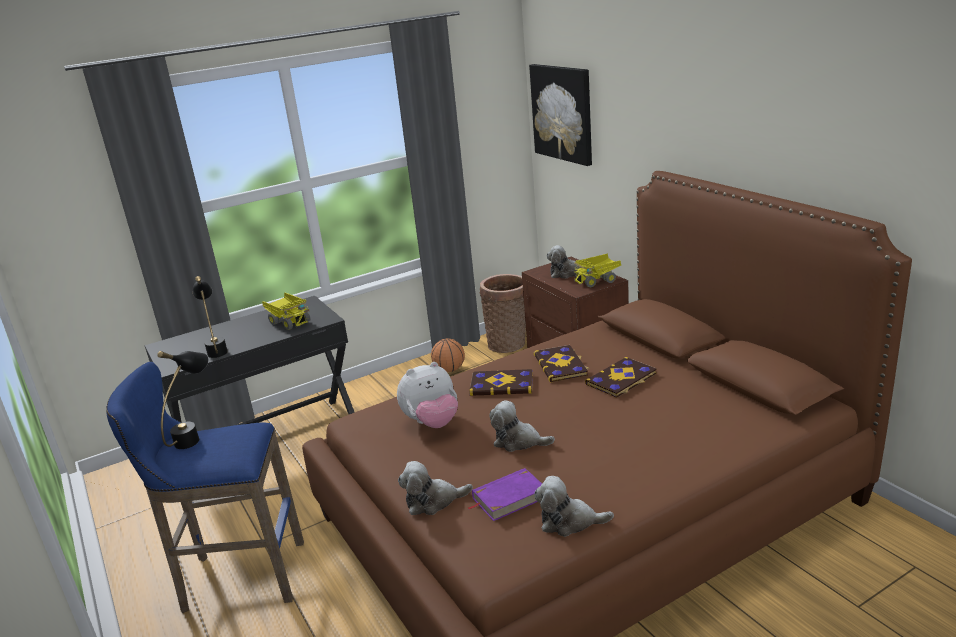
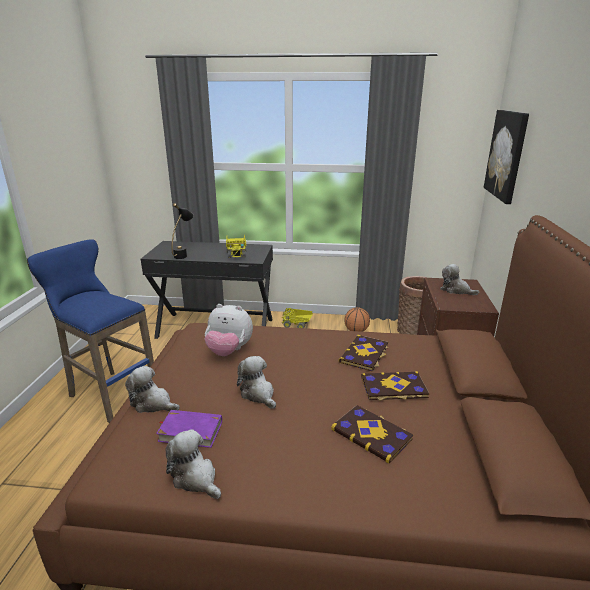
camera: 35 degrees right, 0 degrees up
black table lamp [157,351,208,449] -> none
book [469,369,533,396] -> book moved to [331,405,413,464]
toy truck [574,254,621,287] -> toy truck moved to [282,308,313,328]

